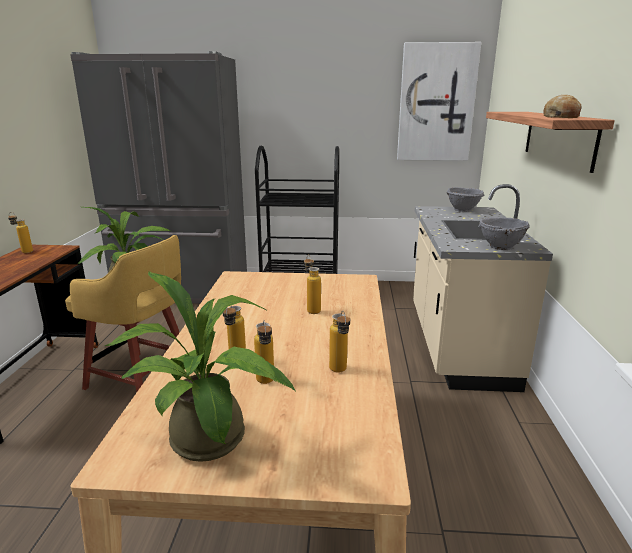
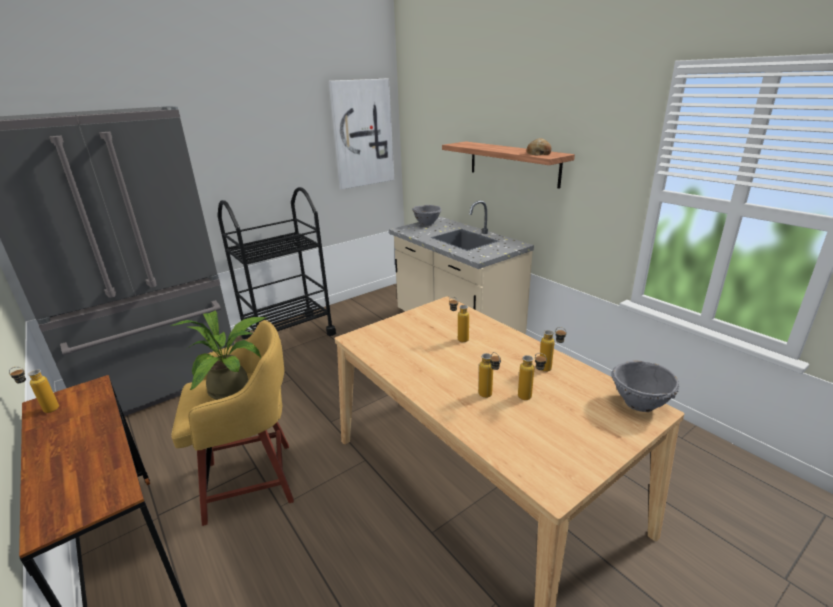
camera: 40 degrees left, 5 degrees up
potted plant [105,271,296,462] -> none
grey bowl [478,217,530,250] -> grey bowl moved to [611,361,679,412]

